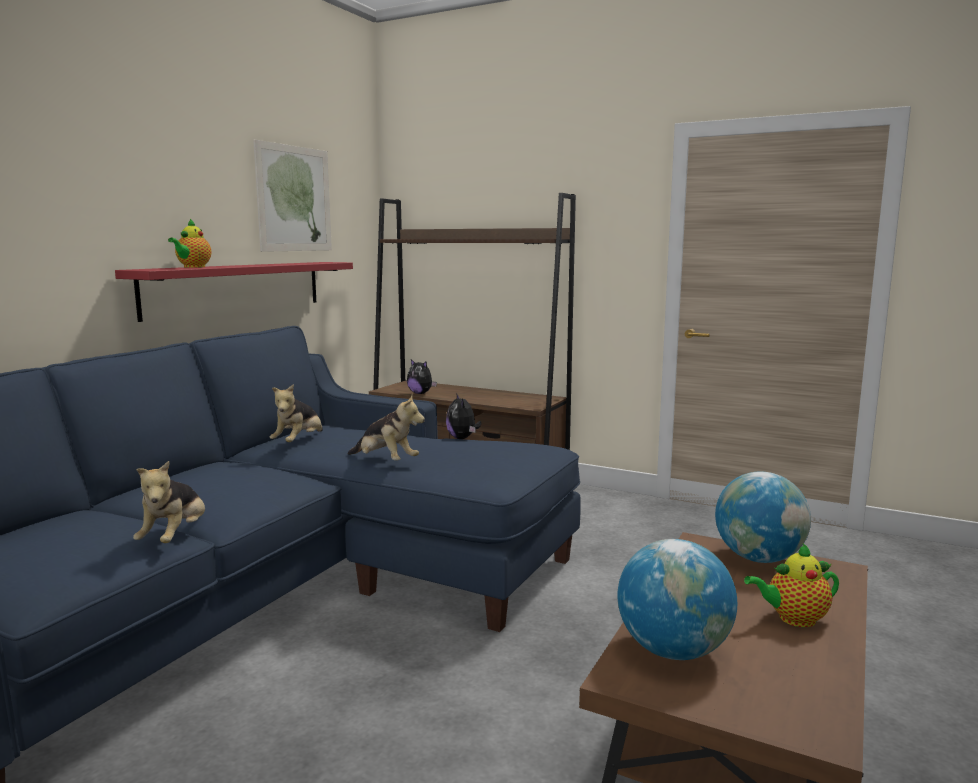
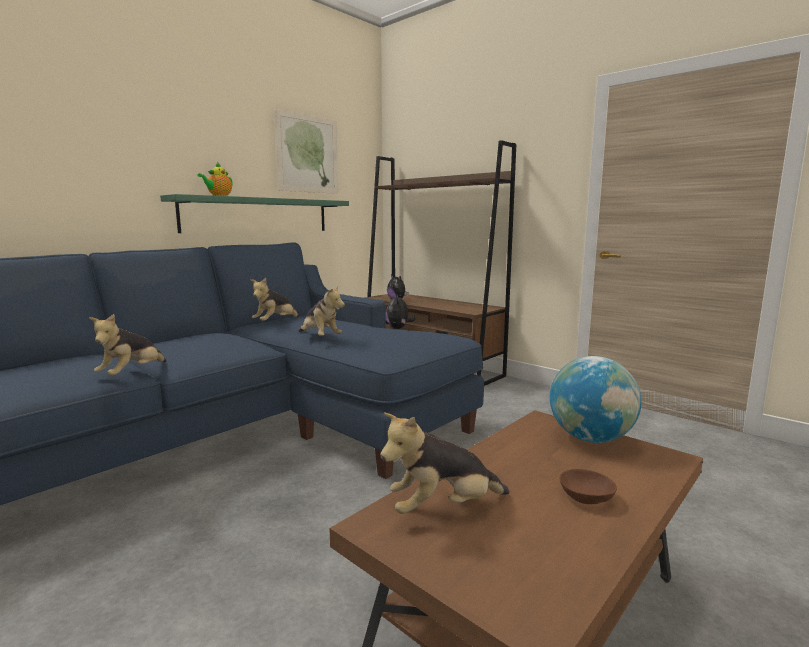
camera: 15 degrees right, 0 degrees up
red shelf [115,262,353,322] -> green shelf [160,194,349,233]
globe [618,539,737,660] -> plush toy [381,412,510,514]
teapot [744,544,839,627] -> brown bowl [560,469,617,504]

